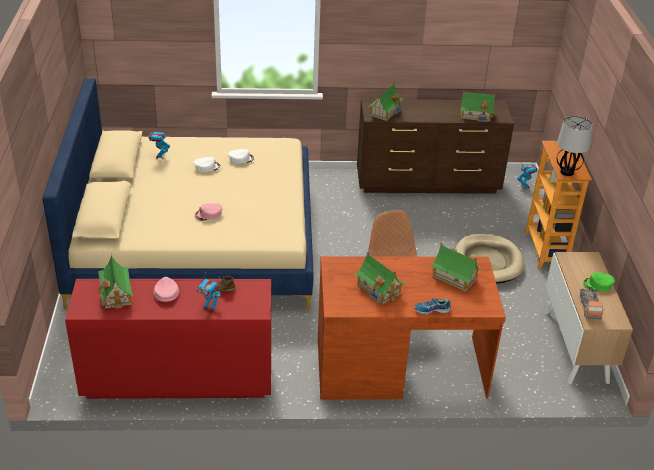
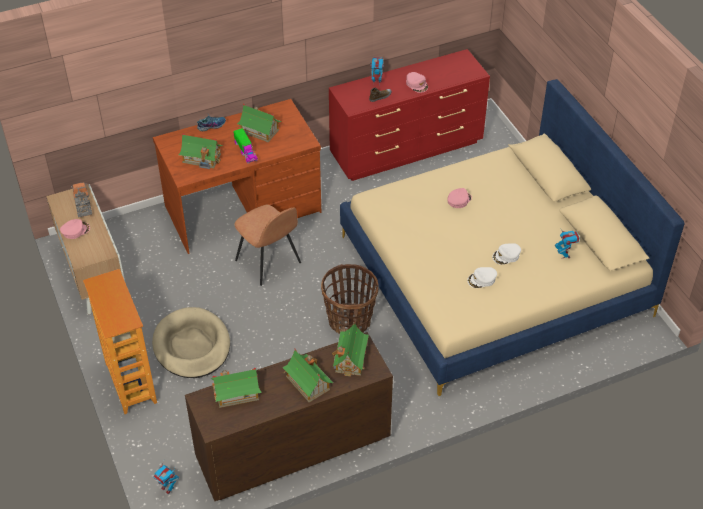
camera: 160 degrees right, 10 degrees up
toy house [97,255,134,309] -> toy house moved to [282,348,333,402]
table lamp [557,116,593,176] -> none
green cap [583,272,615,291] -> pink cap [60,219,90,239]
none -> toy truck [234,128,258,164]
none -> basket [321,264,378,334]

